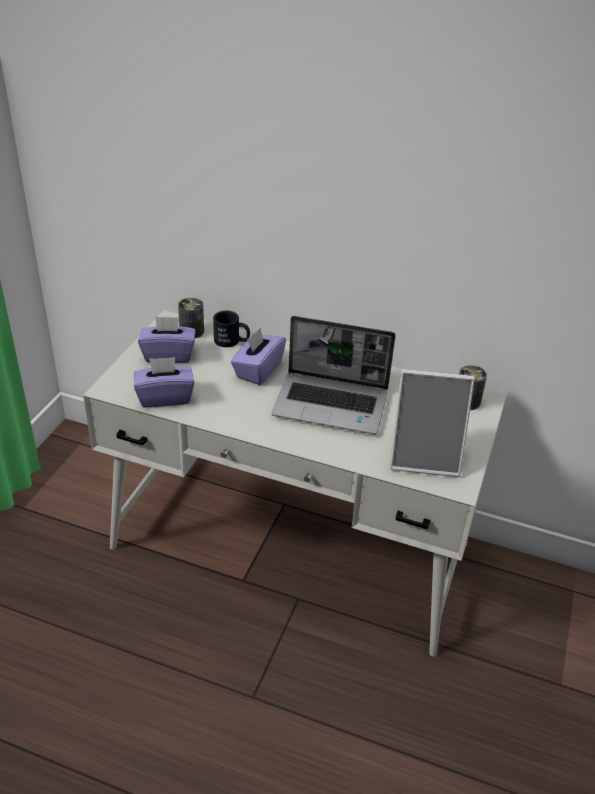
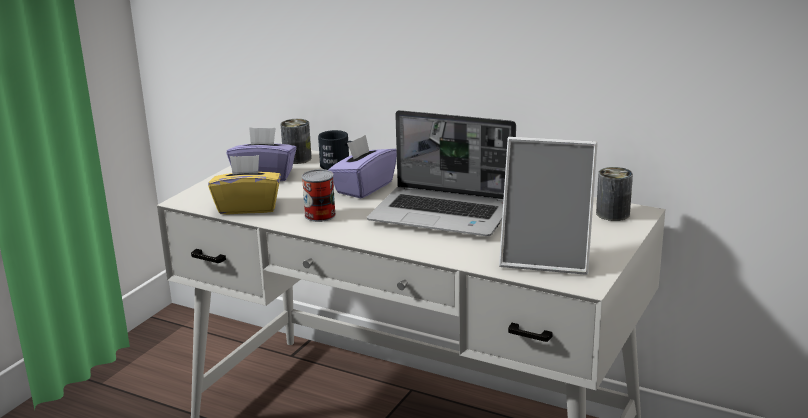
camera: 10 degrees right, 15 degrees down
purple tissue box [134,357,194,408] -> yellow tissue box [208,155,281,214]
none -> can [302,169,336,222]

